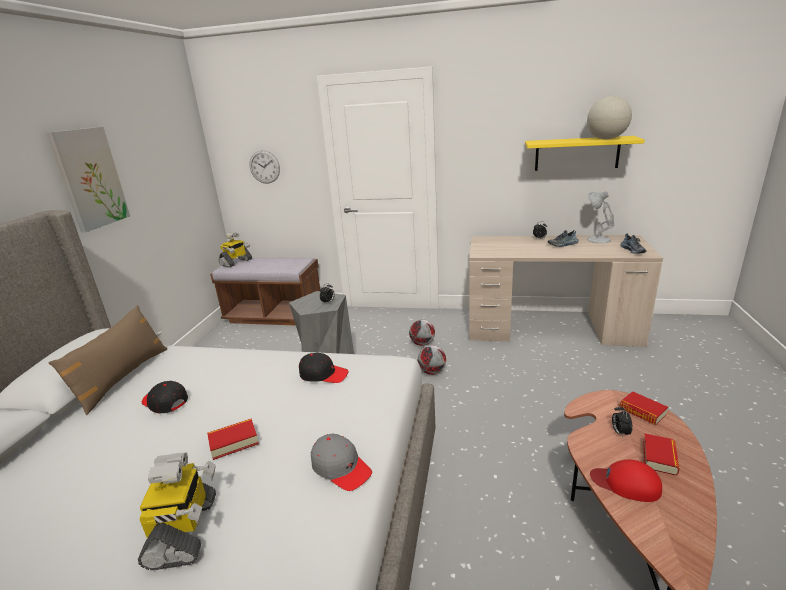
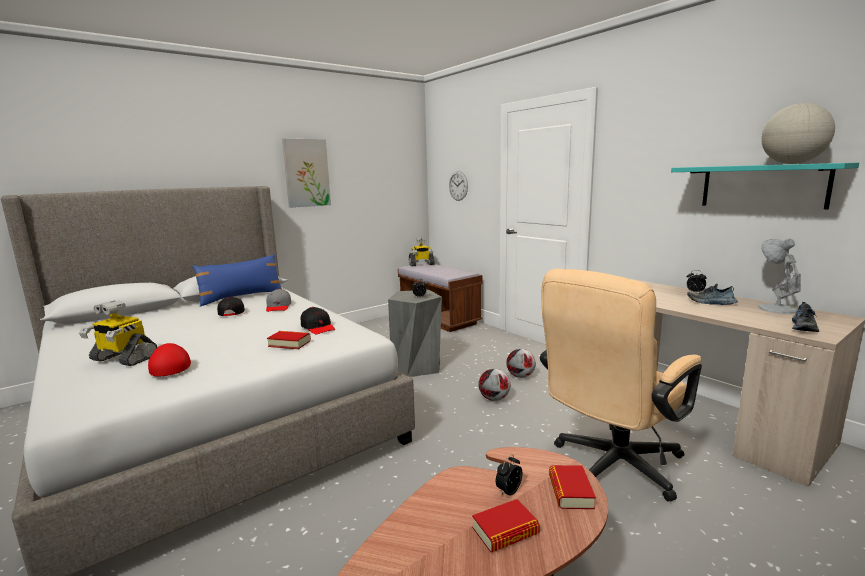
camera: 40 degrees right, 10 degrees down
brown pillow [48,305,168,415] -> blue pillow [192,254,282,307]
toy robot [138,452,216,570] -> toy robot turned 75 degrees clockwise [79,300,158,366]
book [207,418,259,460] -> book moved to [267,331,311,349]
grey cap [311,433,372,491] -> grey cap moved to [266,289,291,312]
yellow shelf [525,136,645,171] -> turquoise shelf [671,163,859,209]
red cap [590,460,662,502] -> red cap moved to [148,343,191,376]
none -> beige office chair [540,269,702,502]

